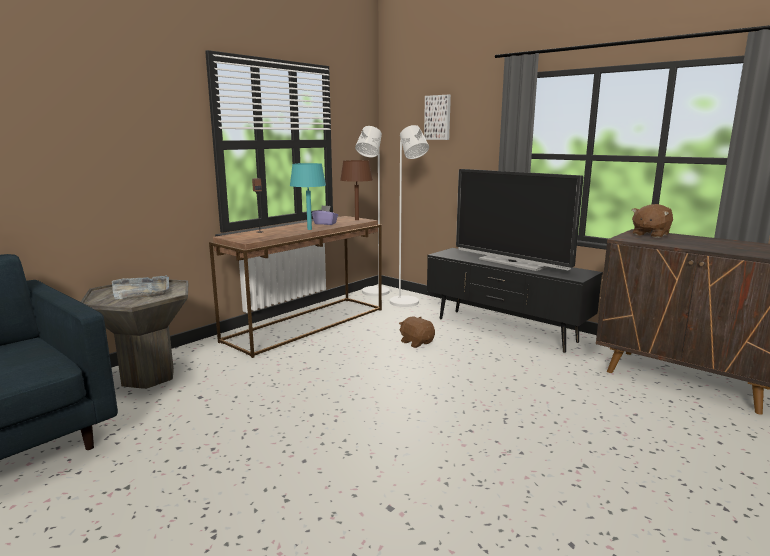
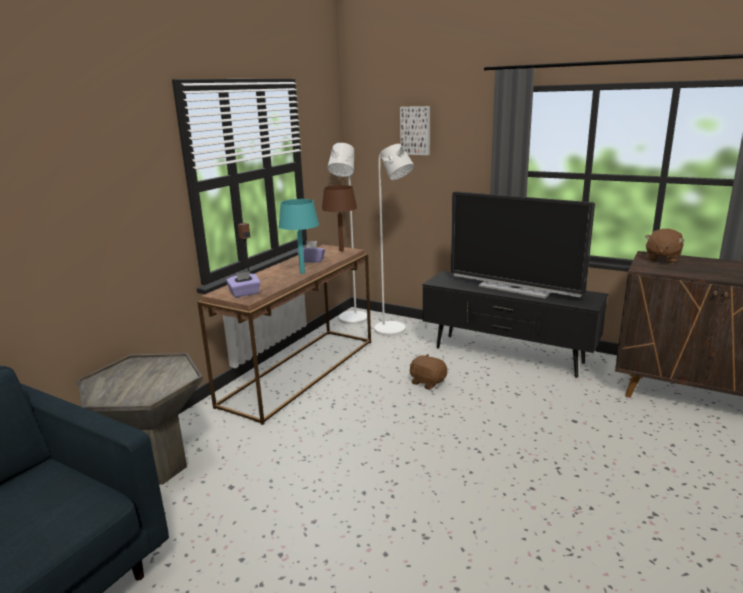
camera: 10 degrees left, 5 degrees up
grey tray [112,275,169,299] -> none
none -> purple tissue box [226,271,261,298]

